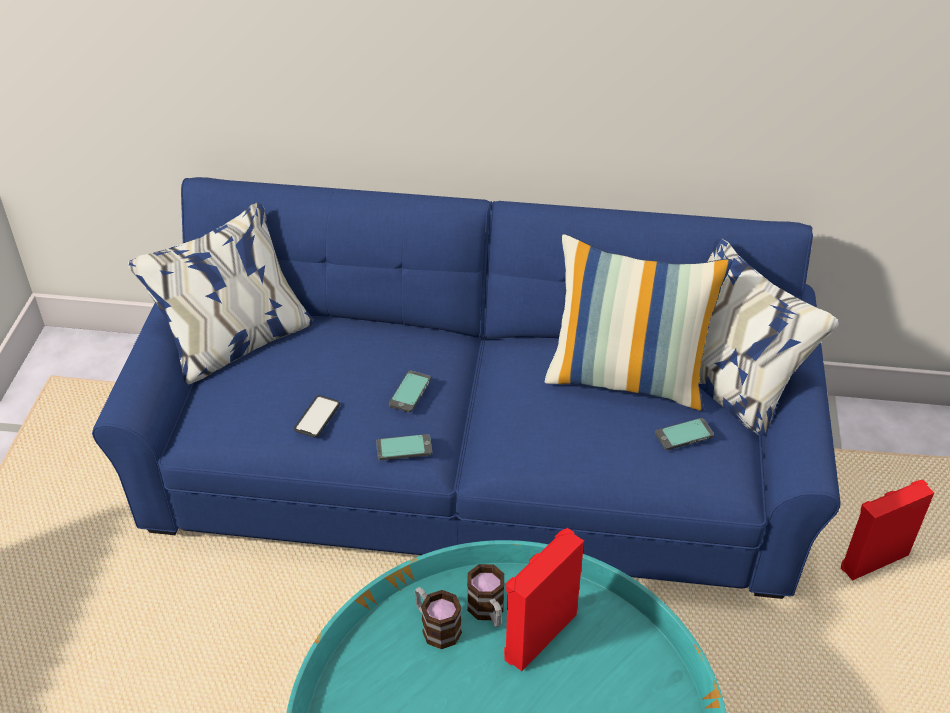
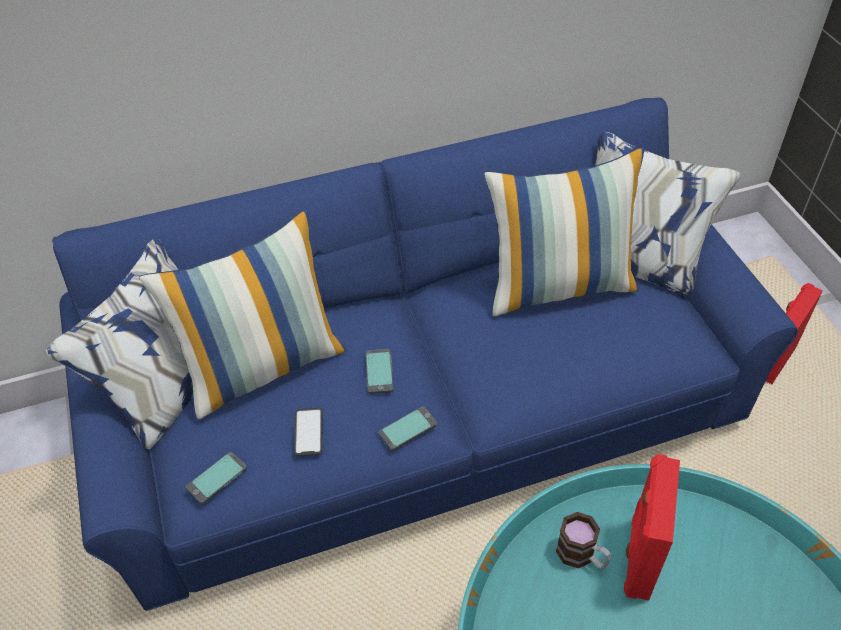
camera: 25 degrees left, 5 degrees up
mug [415,587,462,649] -> none
phone [655,418,714,450] -> phone moved to [186,452,247,504]
none -> pillow [139,210,346,419]

